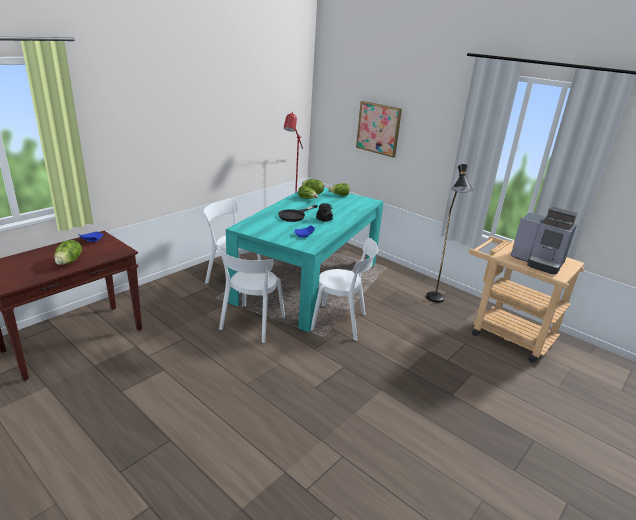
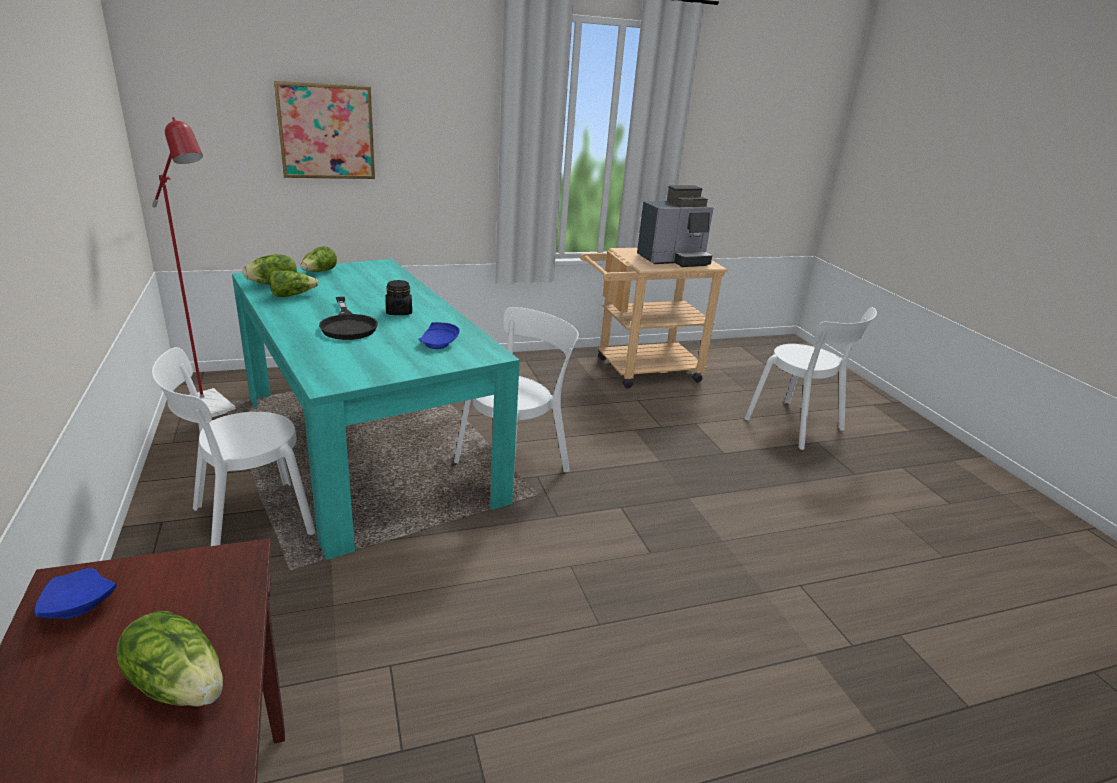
camera: 60 degrees left, 0 degrees up
white chair [218,246,285,343] -> white chair moved to [744,307,877,450]
black floor lamp [426,164,473,303] -> none

